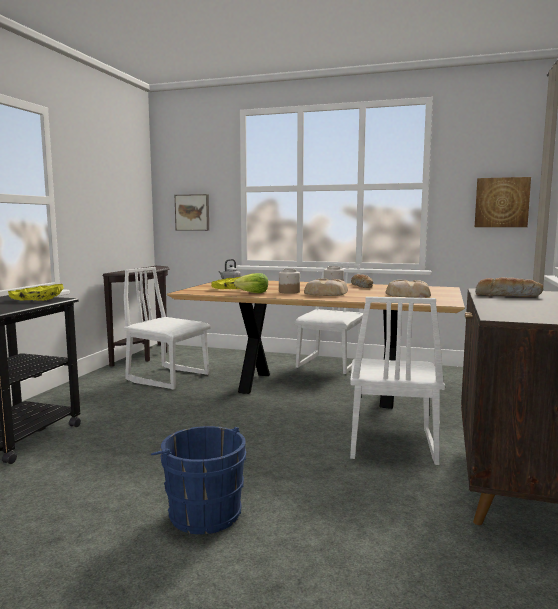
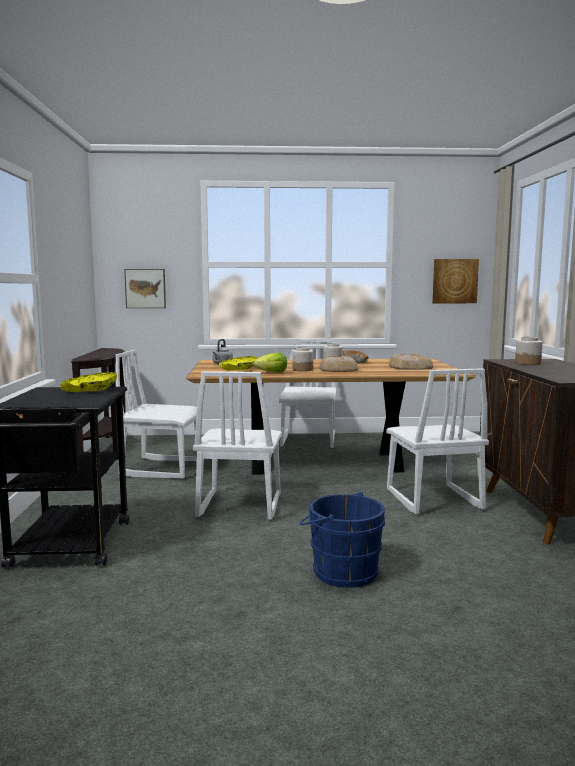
camera: 20 degrees left, 0 degrees up
bread [475,277,543,297] -> jar [515,337,543,365]
none -> white chair [193,371,282,520]

